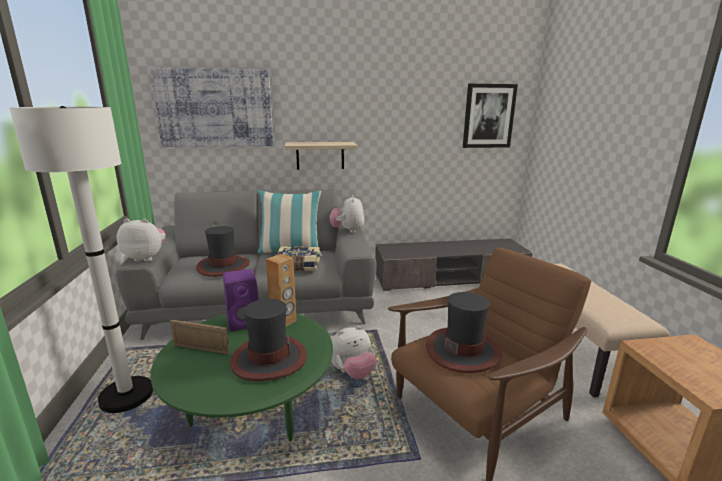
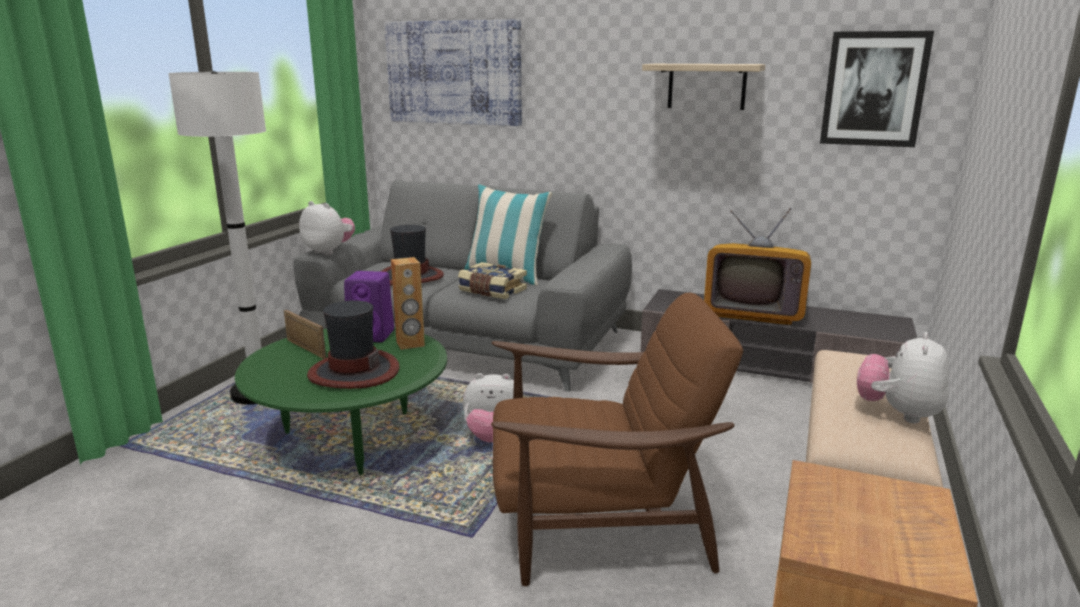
camera: 30 degrees right, 0 degrees up
shelf [285,142,358,170] -> shelf moved to [642,64,765,110]
plush toy [330,195,364,233] -> plush toy moved to [857,332,949,423]
hat [426,292,503,373] -> none
none -> television [704,207,811,325]

